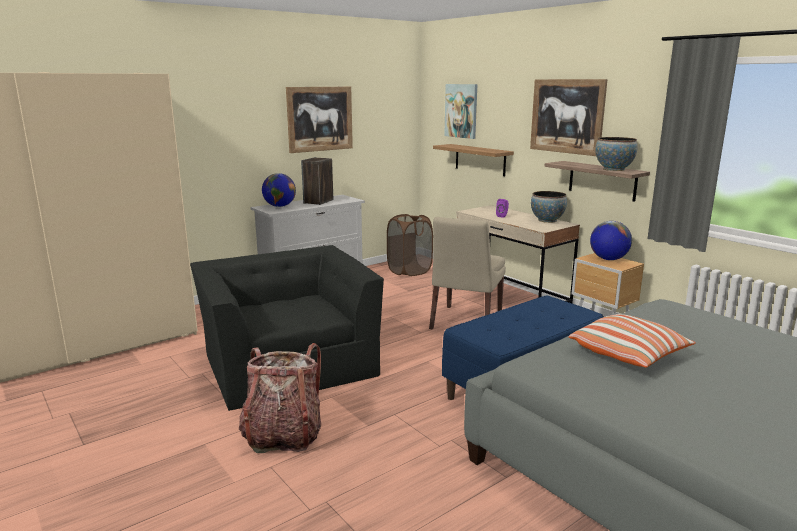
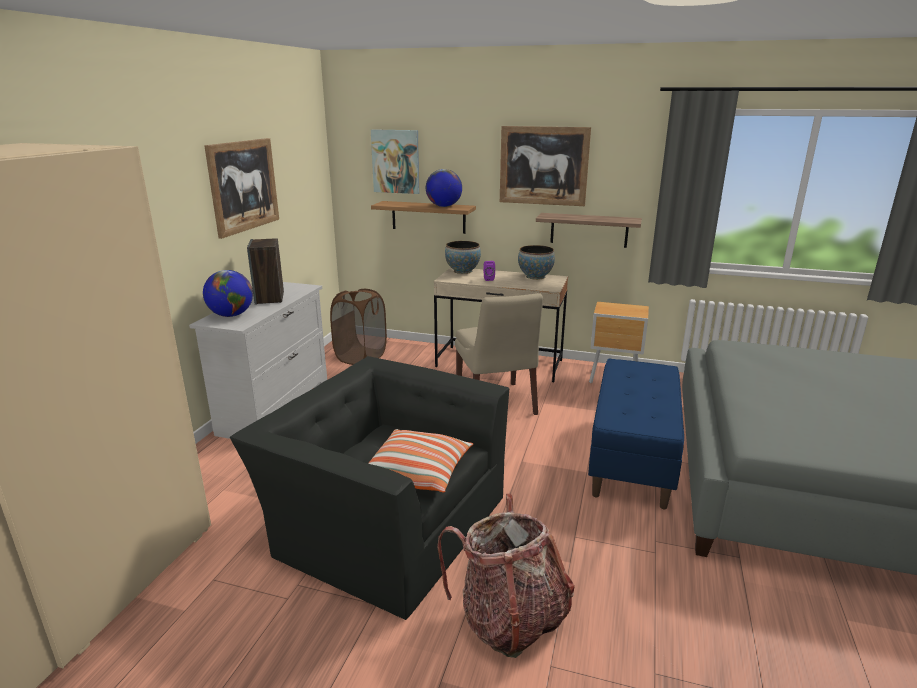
camera: 35 degrees left, 5 degrees up
pillow [569,314,696,367] -> pillow moved to [368,429,473,493]
globe [590,221,632,260] -> globe moved to [426,169,462,207]
bowl [595,137,637,171] -> bowl moved to [445,241,481,274]

